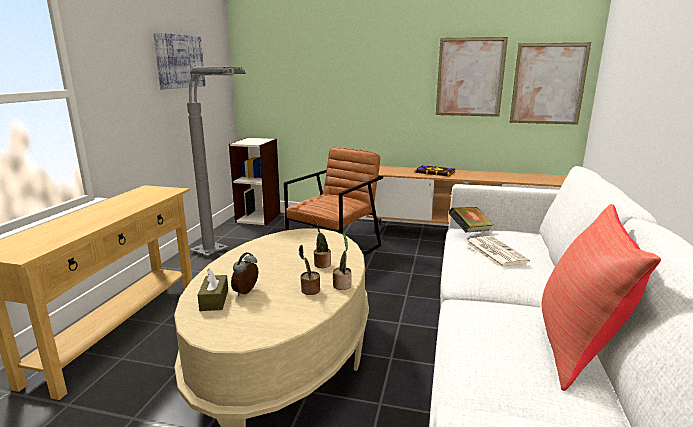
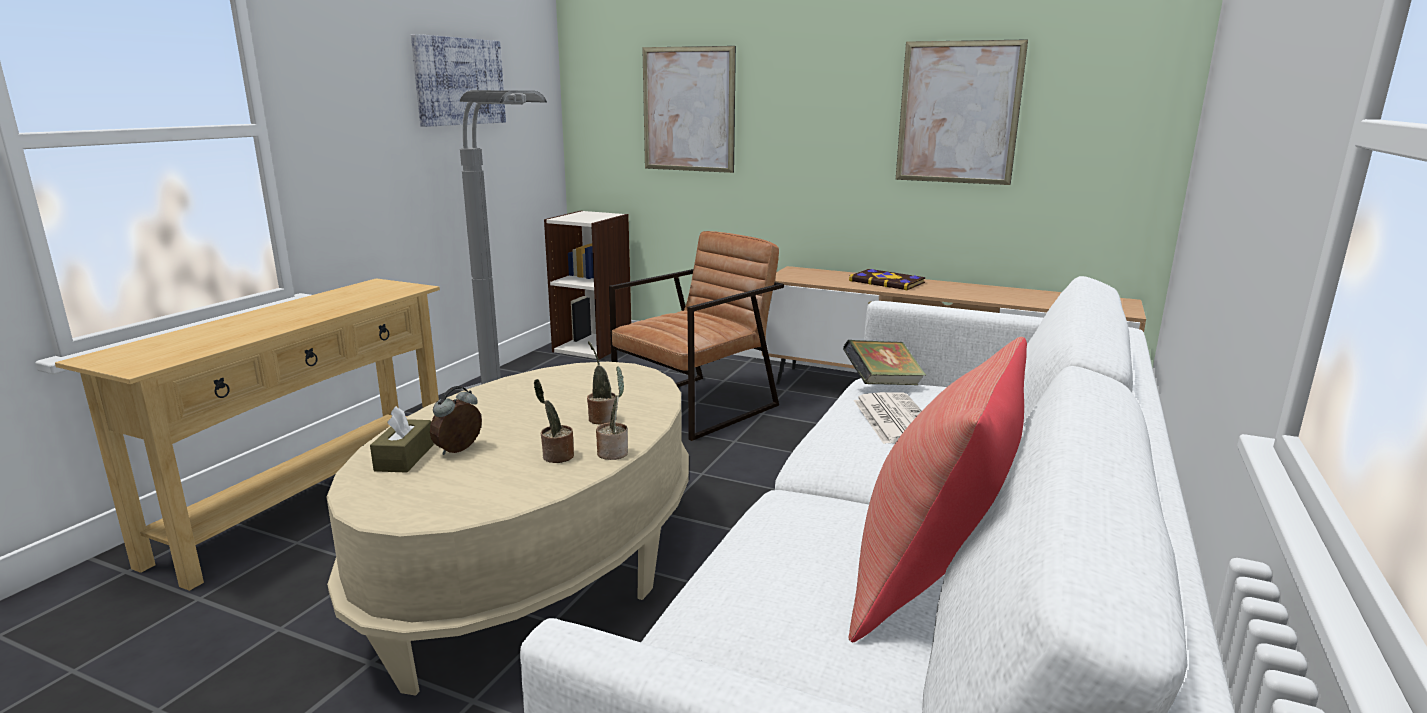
camera: 10 degrees right, 0 degrees up
picture [510,43,591,125] -> picture moved to [642,46,736,173]

